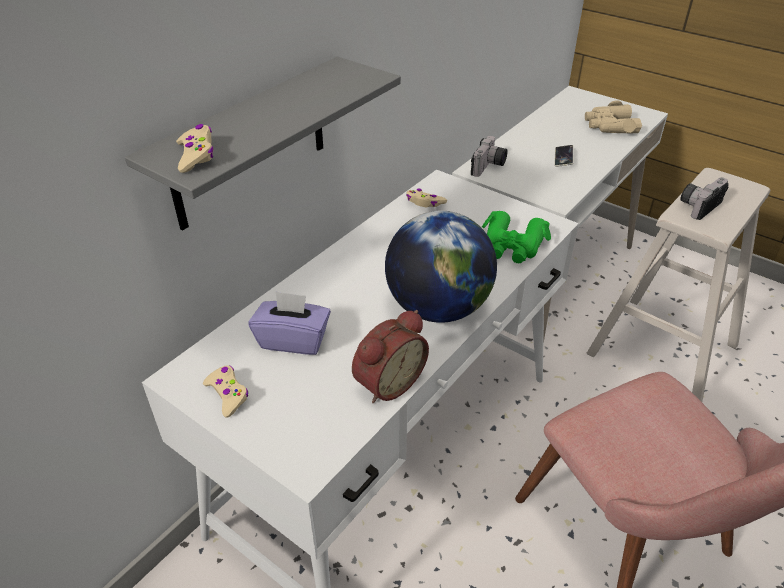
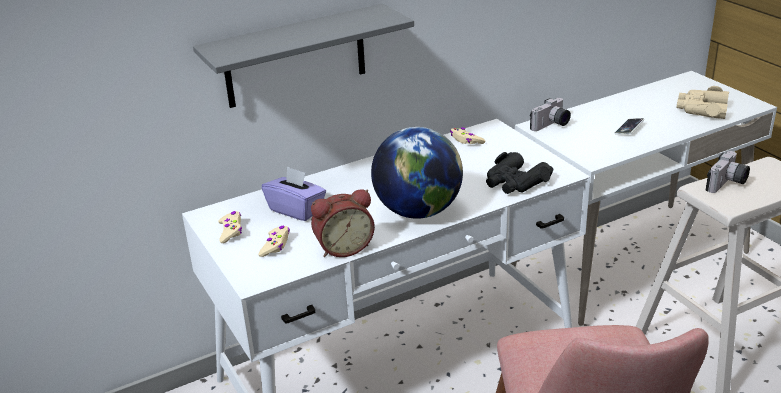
camera: 25 degrees right, 10 degrees down
beige game controller [176,124,213,173] -> beige game controller moved to [258,226,290,257]
green binoculars [482,211,551,263] -> black binoculars [486,152,553,194]
camera [680,177,729,220] -> camera turned 150 degrees clockwise [706,151,750,193]

